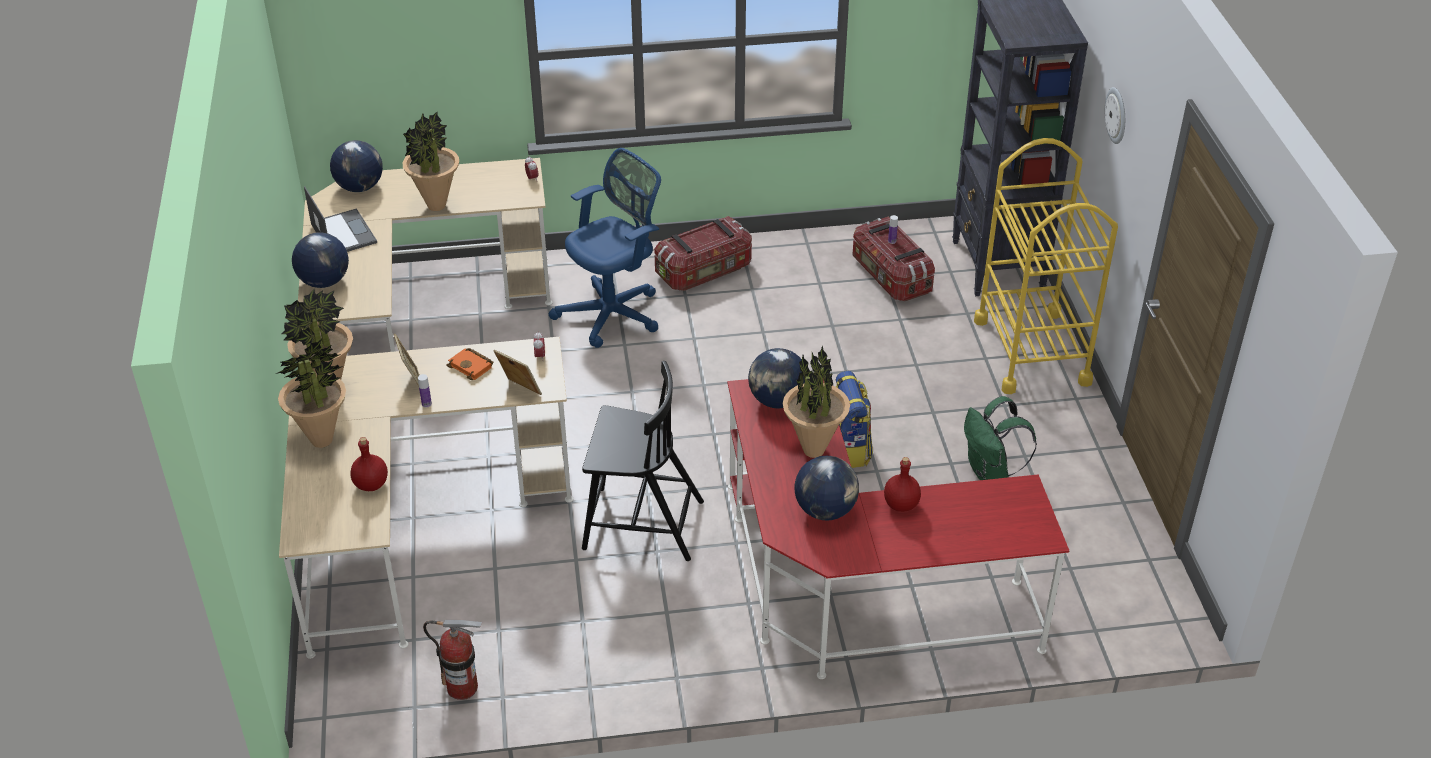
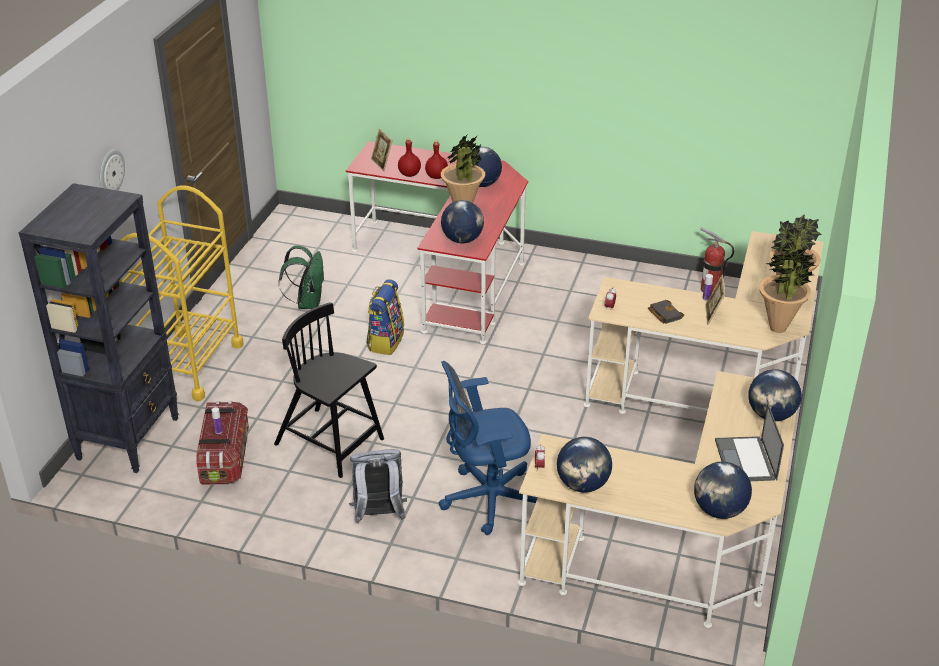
camera: 155 degrees left, 5 degrees down
red bottle [350,437,388,491] -> red bottle moved to [398,138,421,177]
potted plant [402,111,459,211] -> none
orange book [446,348,493,380] -> black book [648,300,684,324]
picture frame [494,350,542,395] -> picture frame moved to [371,129,393,171]
black chair [582,361,704,561] -> black chair moved to [274,302,384,478]
storage box [654,216,752,291] -> grey backpack [349,449,407,523]
none -> globe [557,437,612,492]

